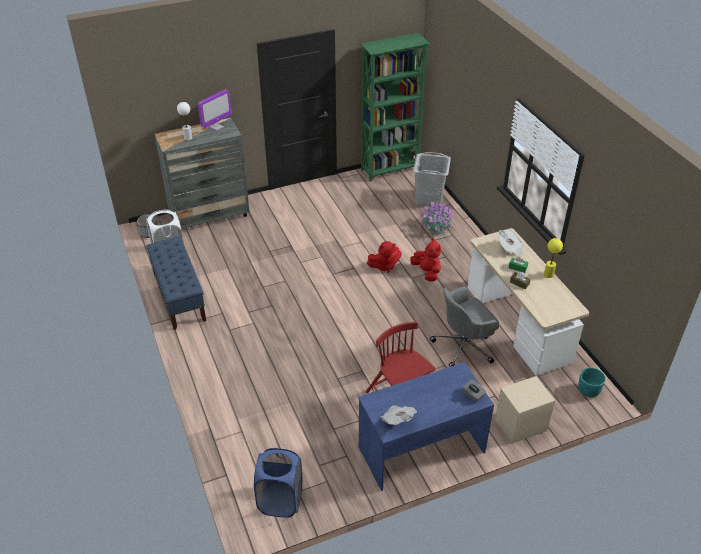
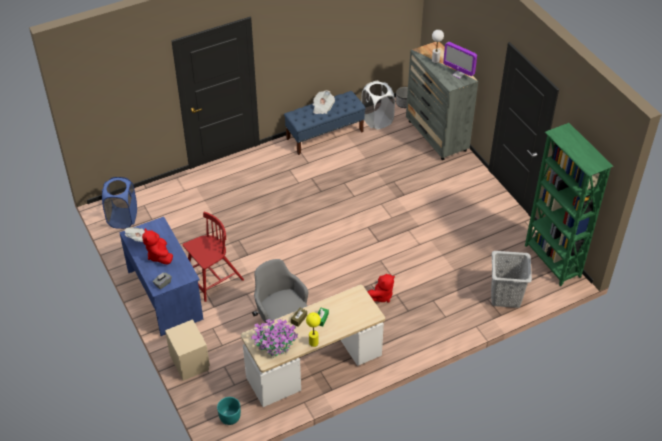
camera: 85 degrees right, 5 degrees up
red plush toy [367,241,402,273] -> red plush toy moved to [142,228,173,265]
potted plant [420,201,453,234] -> potted plant moved to [251,319,298,358]
newspaper [498,230,524,256] -> newspaper moved to [313,90,335,114]

